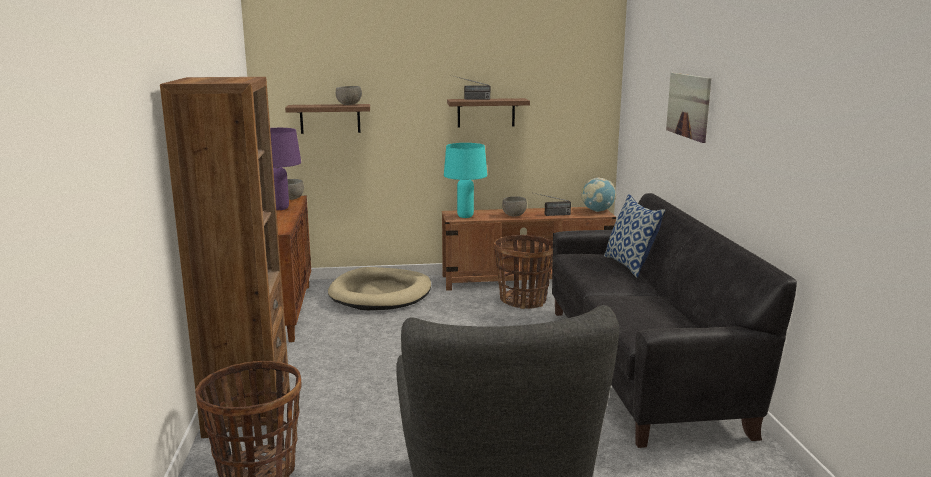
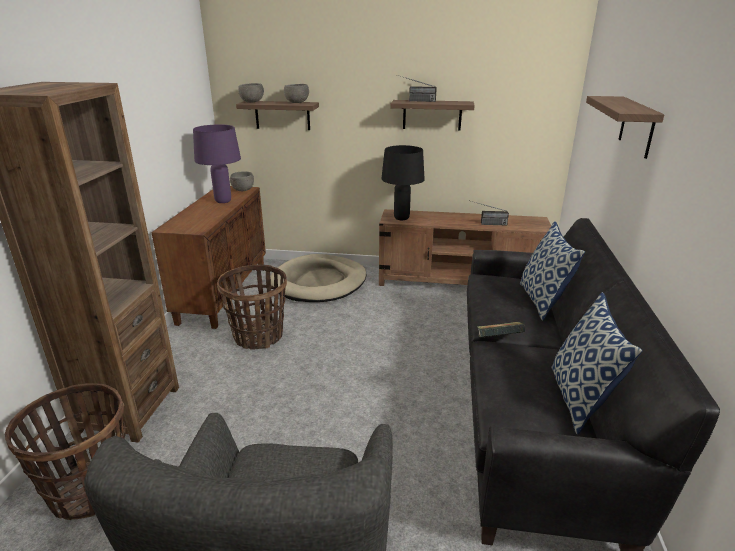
camera: 15 degrees right, 10 degrees up
turquoise table lamp [444,143,487,218] -> black table lamp [381,145,425,220]
basket [494,235,553,309] -> basket moved to [217,265,287,350]
grey bowl [502,196,527,216] -> grey bowl moved to [238,83,264,103]
globe [582,178,616,212] -> none
picture [666,72,711,143] -> shelf [586,96,664,159]
none -> book [477,322,525,338]
none -> pillow [551,292,643,434]

